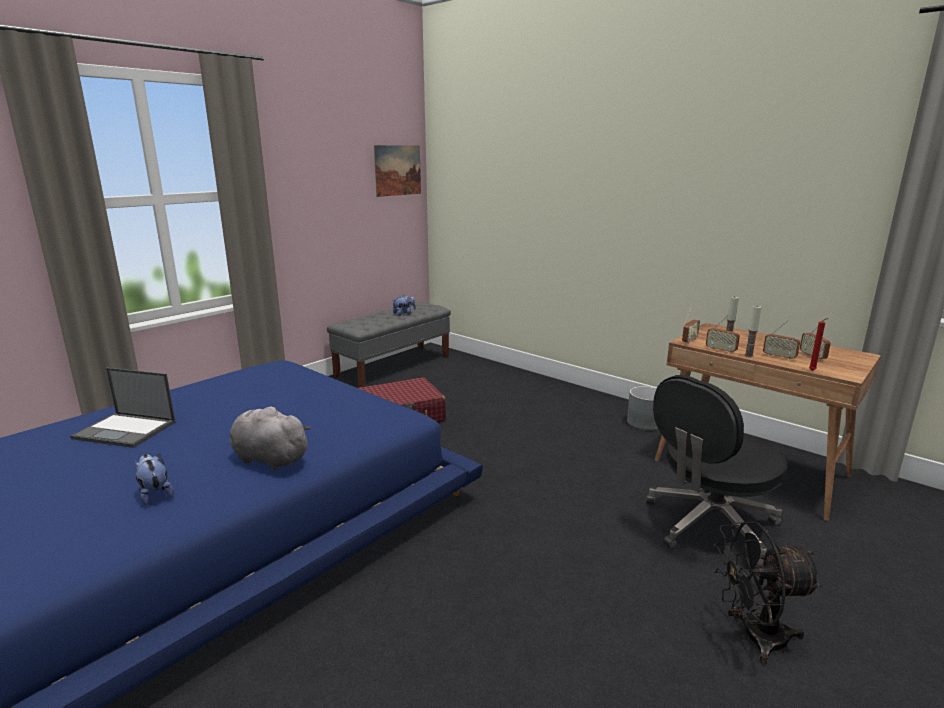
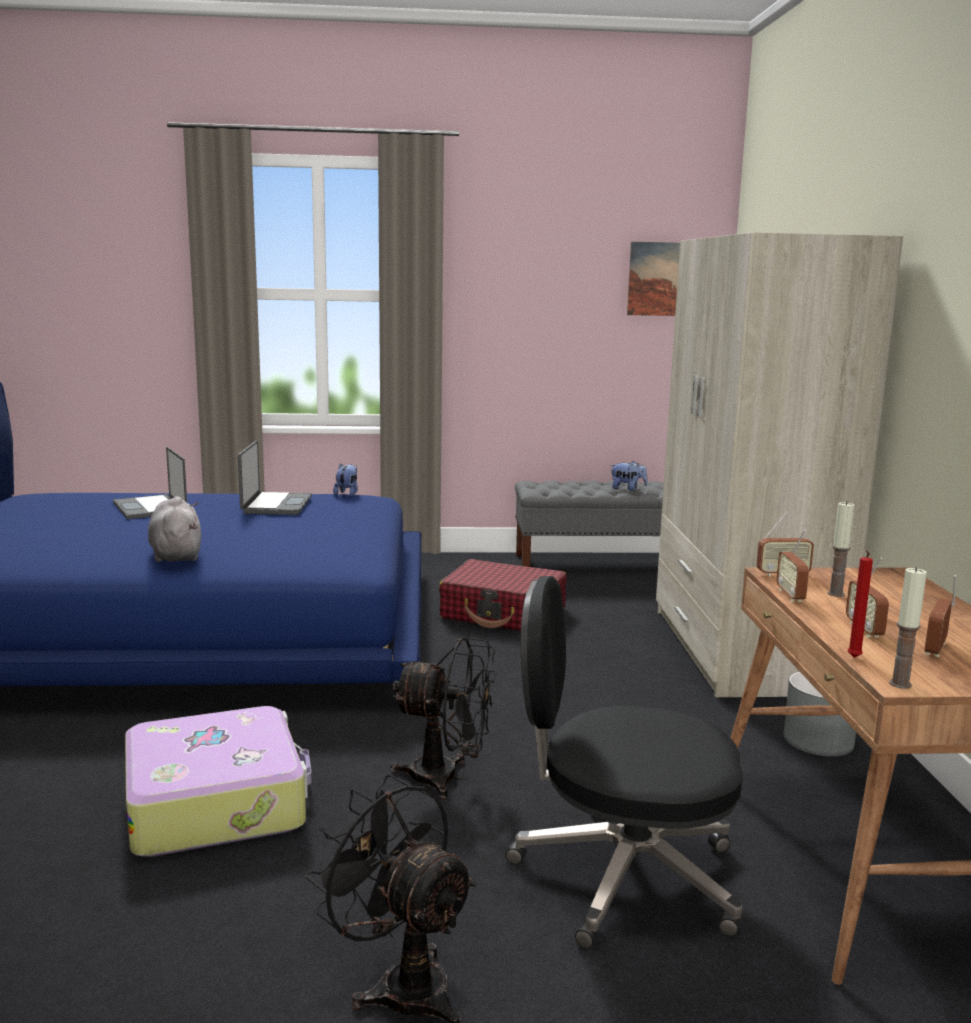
camera: 45 degrees right, 5 degrees down
plush toy [135,454,174,506] -> plush toy moved to [333,464,358,496]
candle [744,306,762,357] -> candle moved to [889,567,927,689]
none -> suitcase [125,706,312,857]
none -> laptop [238,441,312,515]
none -> black fan [391,637,496,799]
none -> beige wardrobe [656,232,903,697]

